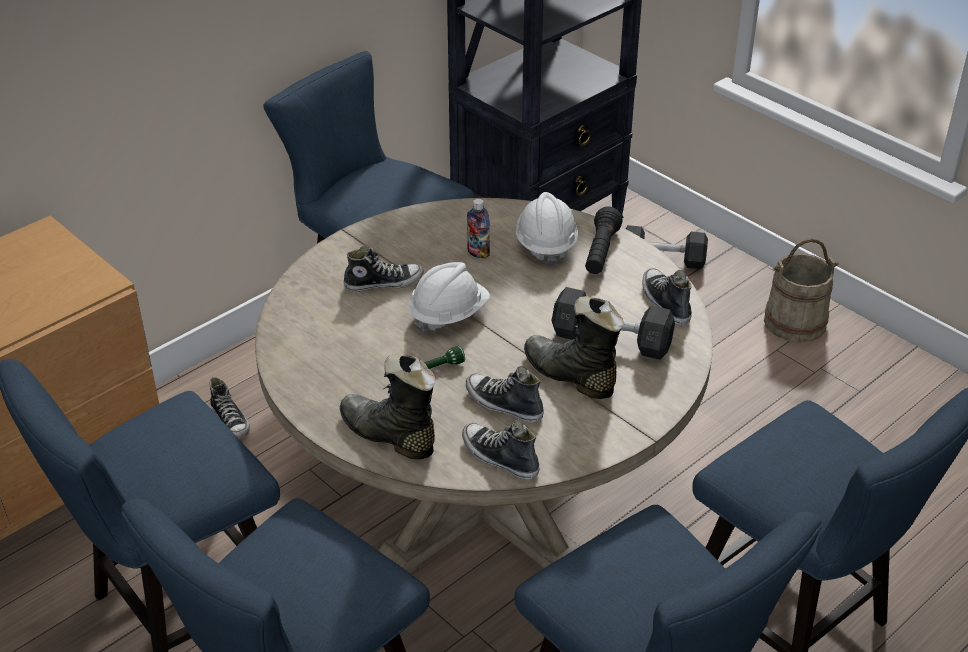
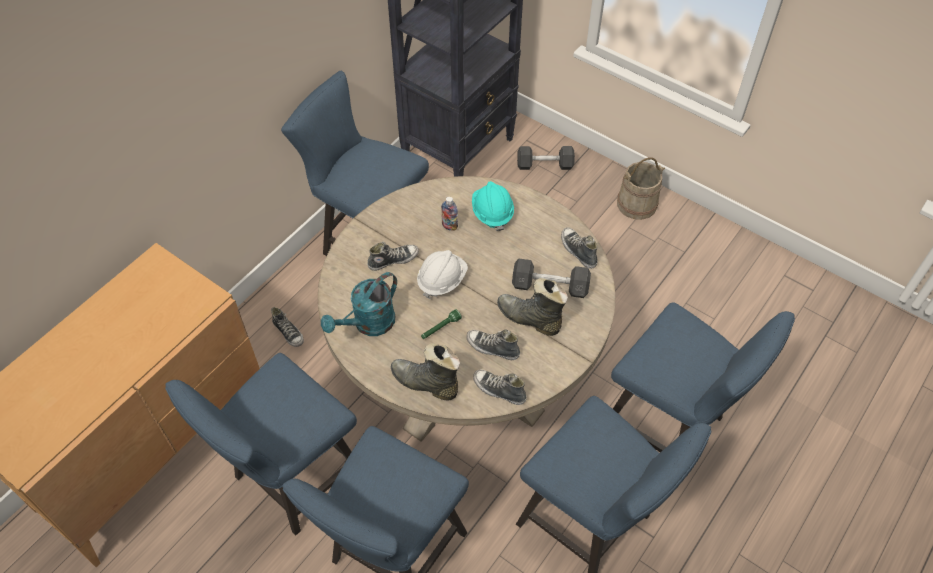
camera: 10 degrees left, 15 degrees up
white hard hat [516,192,578,266] -> turquoise hard hat [472,181,514,231]
black flashlight [585,207,623,274] -> none
none -> turquoise watering can [321,272,397,336]

